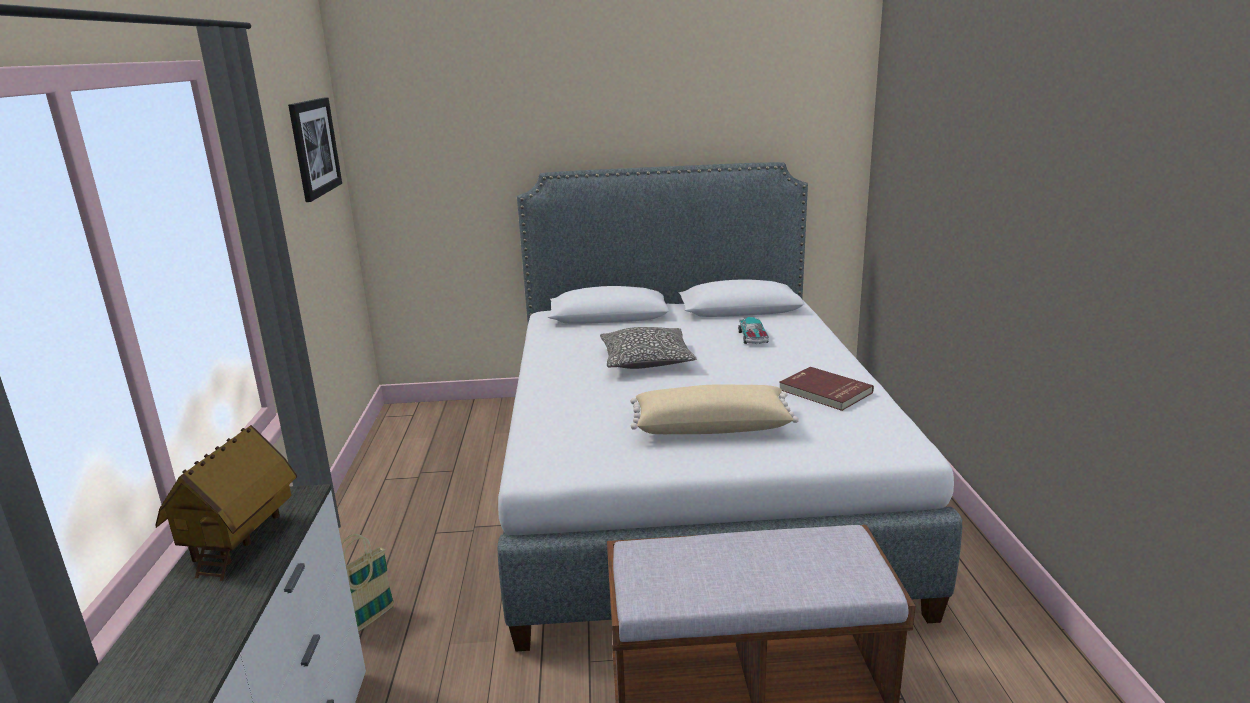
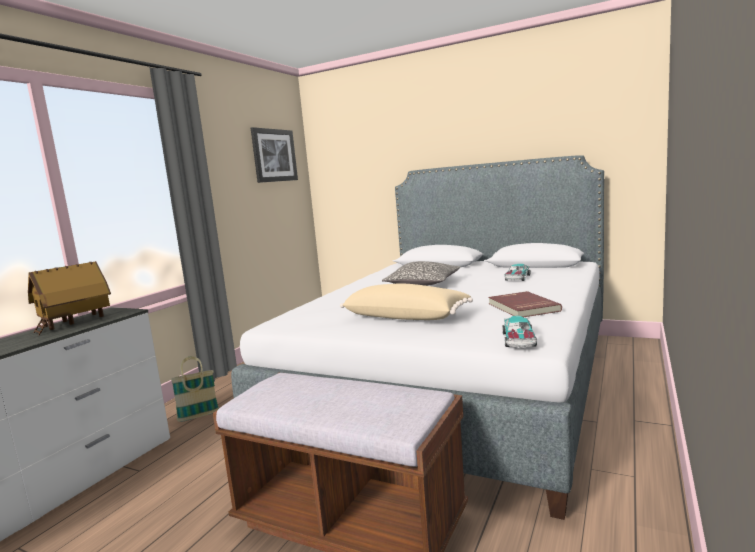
camera: 30 degrees right, 10 degrees down
none -> toy car [502,316,537,348]

